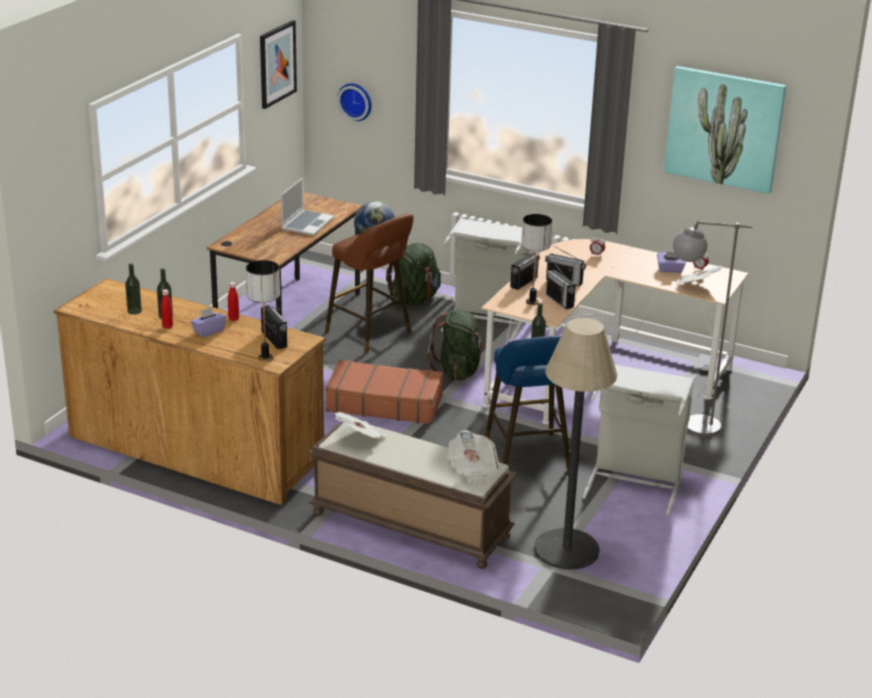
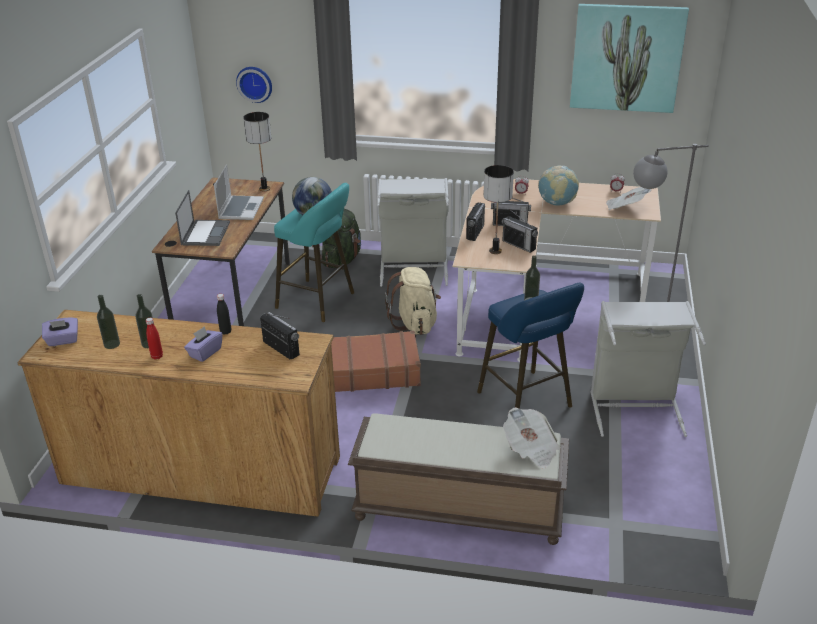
camera: 15 degrees left, 5 degrees up
red bottle [228,282,239,321] -> black bottle [217,294,231,335]
table lamp [246,260,280,362] -> table lamp moved to [243,112,272,192]
picture [260,20,297,109] -> none
brown stool [325,213,414,353] -> turquoise stool [274,183,354,322]
newspaper [334,412,388,438] -> none
green backpack [427,309,486,381] -> beige backpack [385,267,441,335]
floor lamp [534,318,618,570] -> none
purple tissue box [657,252,686,273] -> purple tissue box moved to [42,318,78,346]
none -> laptop [175,190,230,246]
none -> globe [538,166,579,205]

